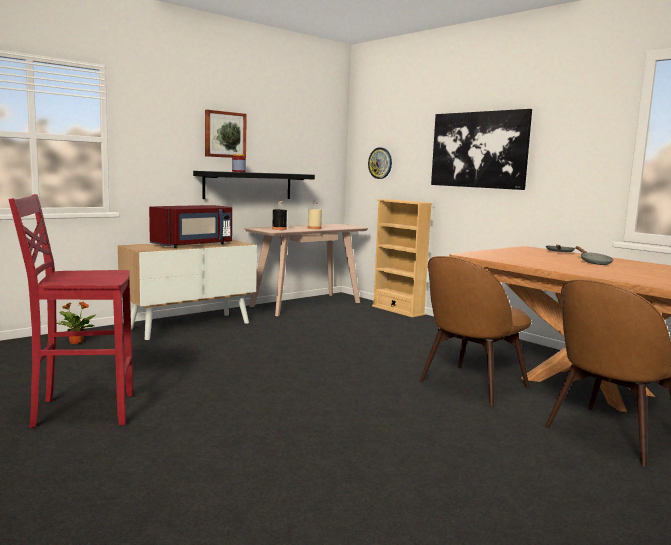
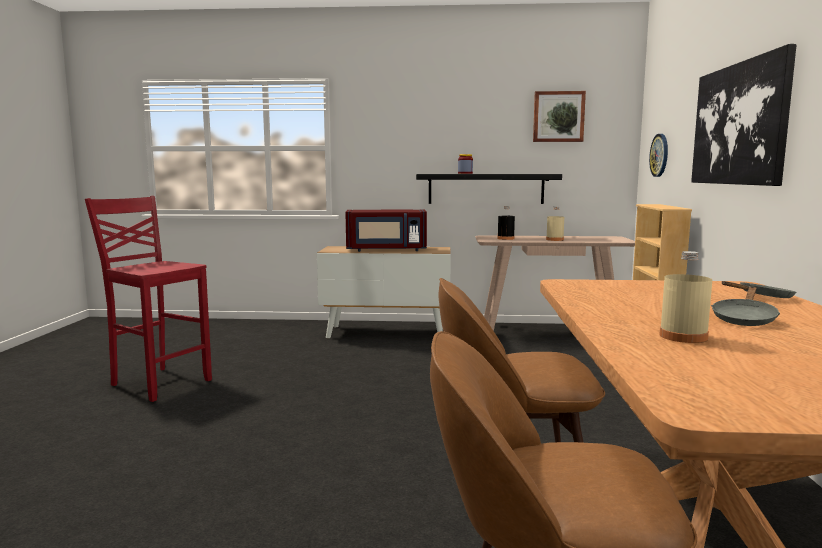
camera: 45 degrees right, 0 degrees up
potted plant [56,301,95,344] -> none
picture [205,110,247,158] -> picture moved to [533,91,586,142]
none -> beige bottle [659,251,712,343]

